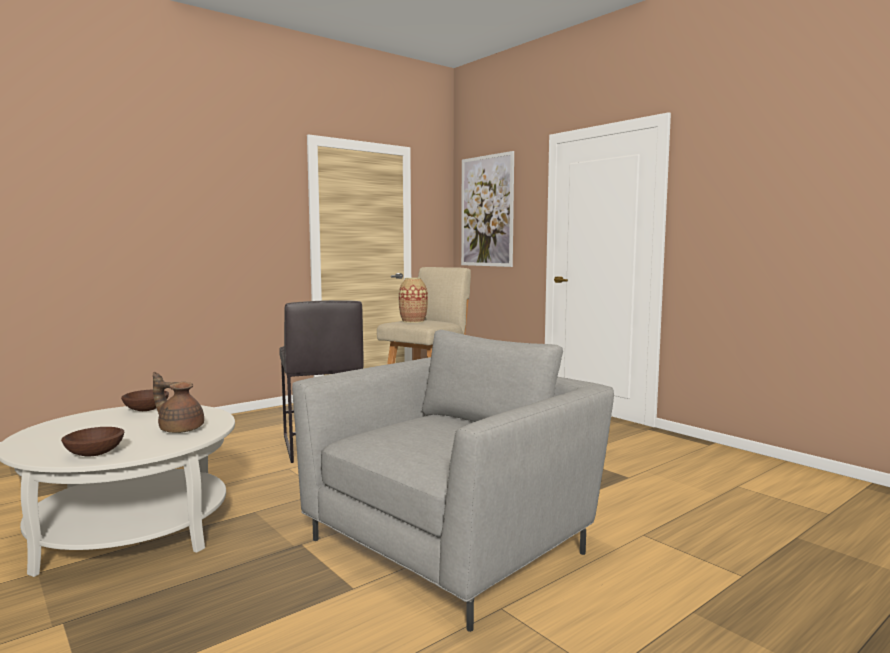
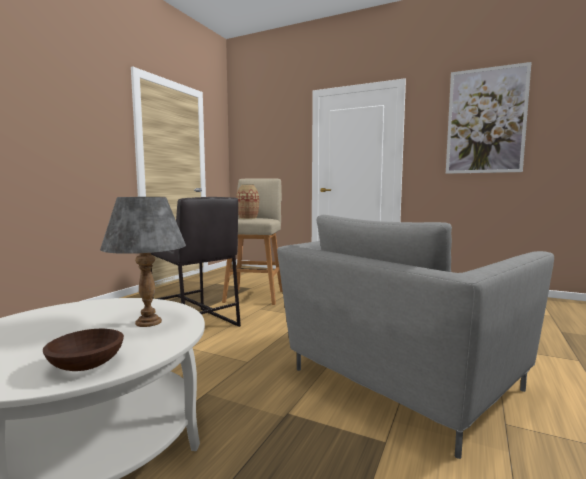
camera: 25 degrees left, 0 degrees up
brown bowl [121,390,169,411] -> none
brown teapot [153,372,204,433] -> grey table lamp [100,197,186,327]
grey armchair [292,330,614,632] -> grey armchair turned 150 degrees counterclockwise [277,215,554,459]
picture [461,151,514,267] -> picture moved to [446,62,532,174]

